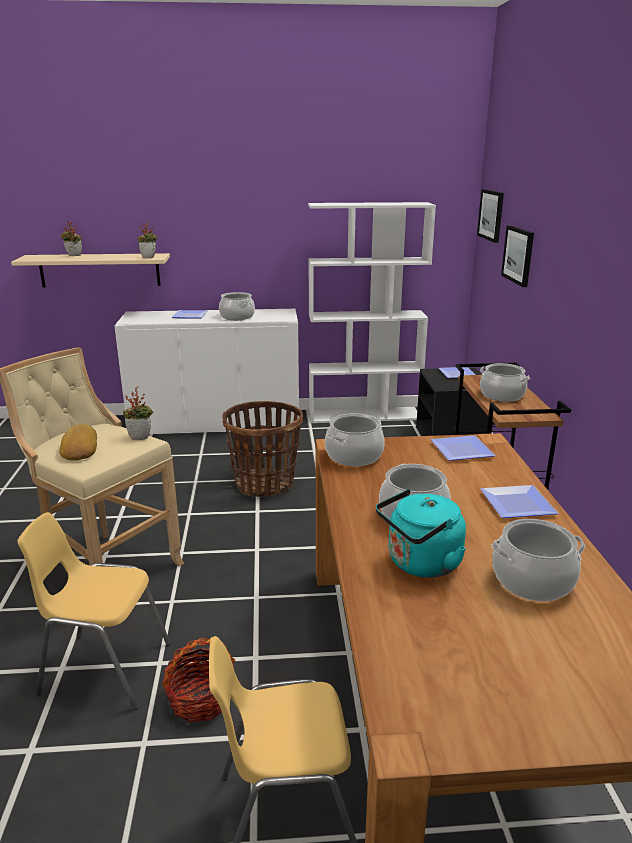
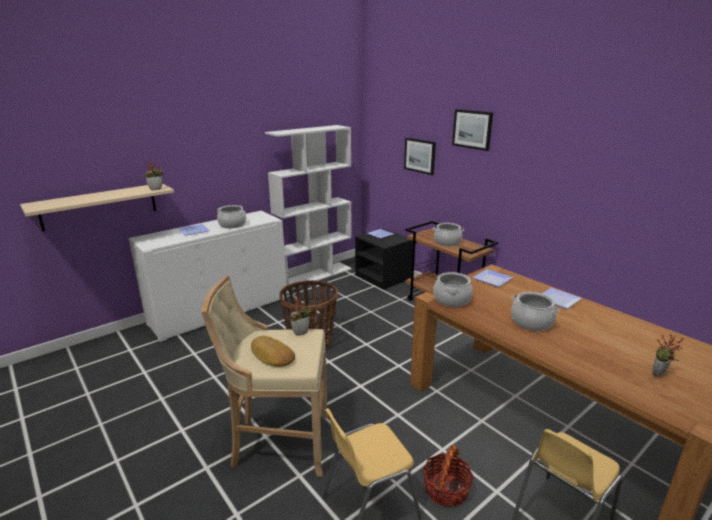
camera: 35 degrees left, 0 degrees up
potted plant [60,221,82,256] -> potted plant moved to [652,334,685,377]
turquoise kettle [376,489,466,578] -> none
picture [477,189,504,243] -> picture moved to [452,109,493,151]
cooking pot [491,519,585,601] -> none

